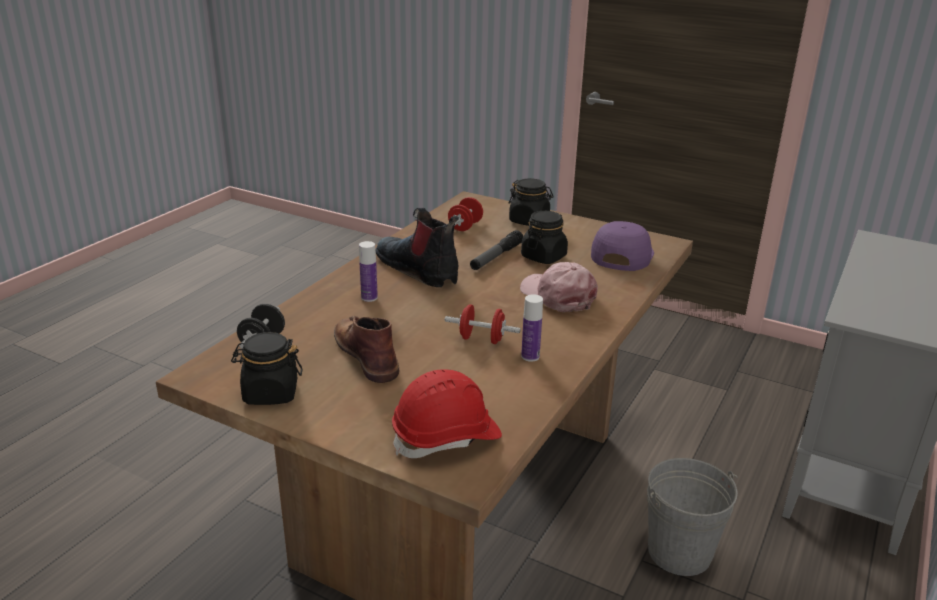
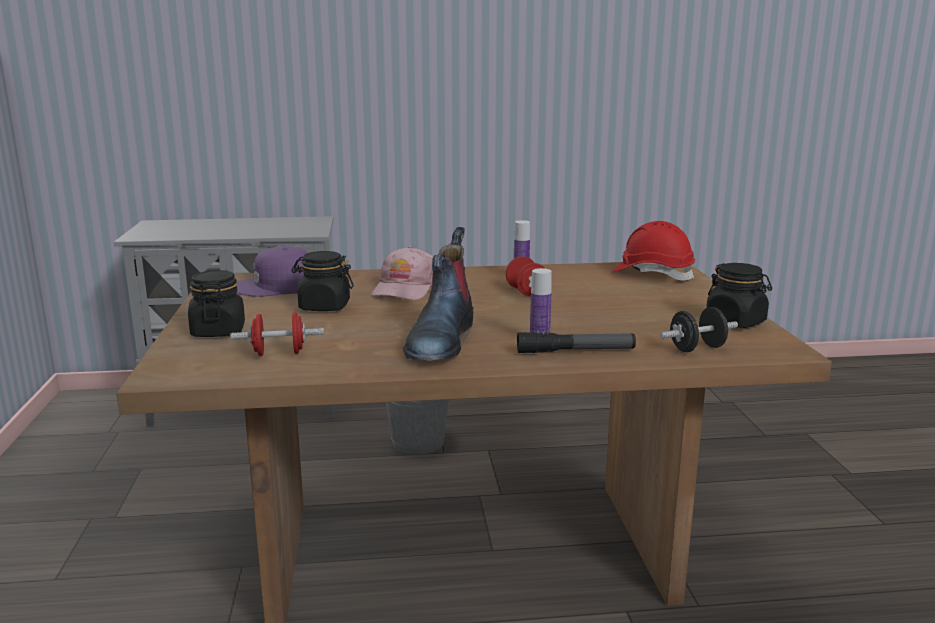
camera: 125 degrees left, 10 degrees down
brown boot [334,316,399,383] -> none
flashlight [470,230,523,270] -> flashlight moved to [517,332,636,353]

